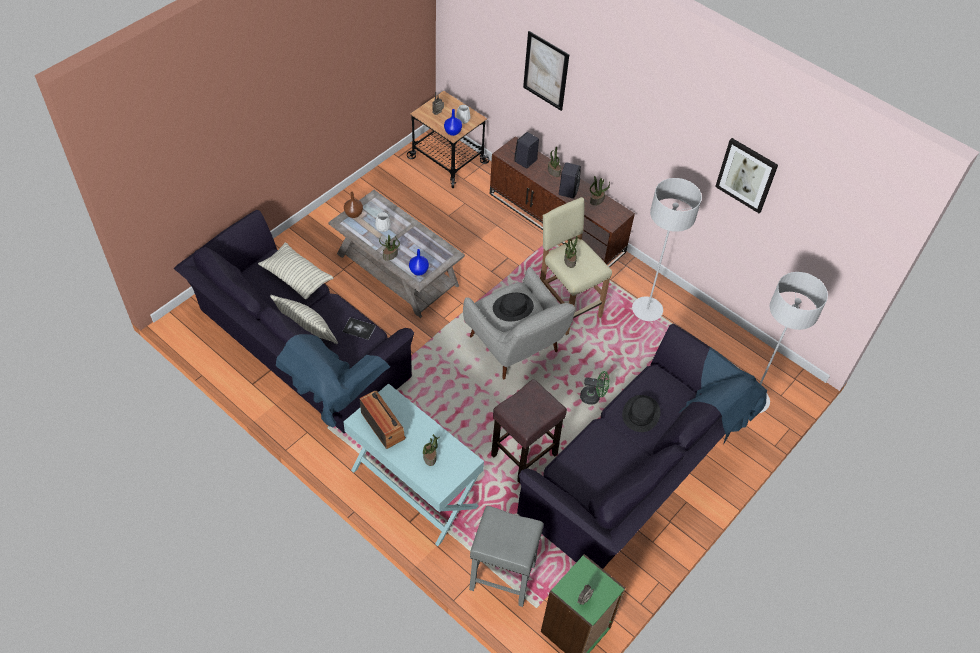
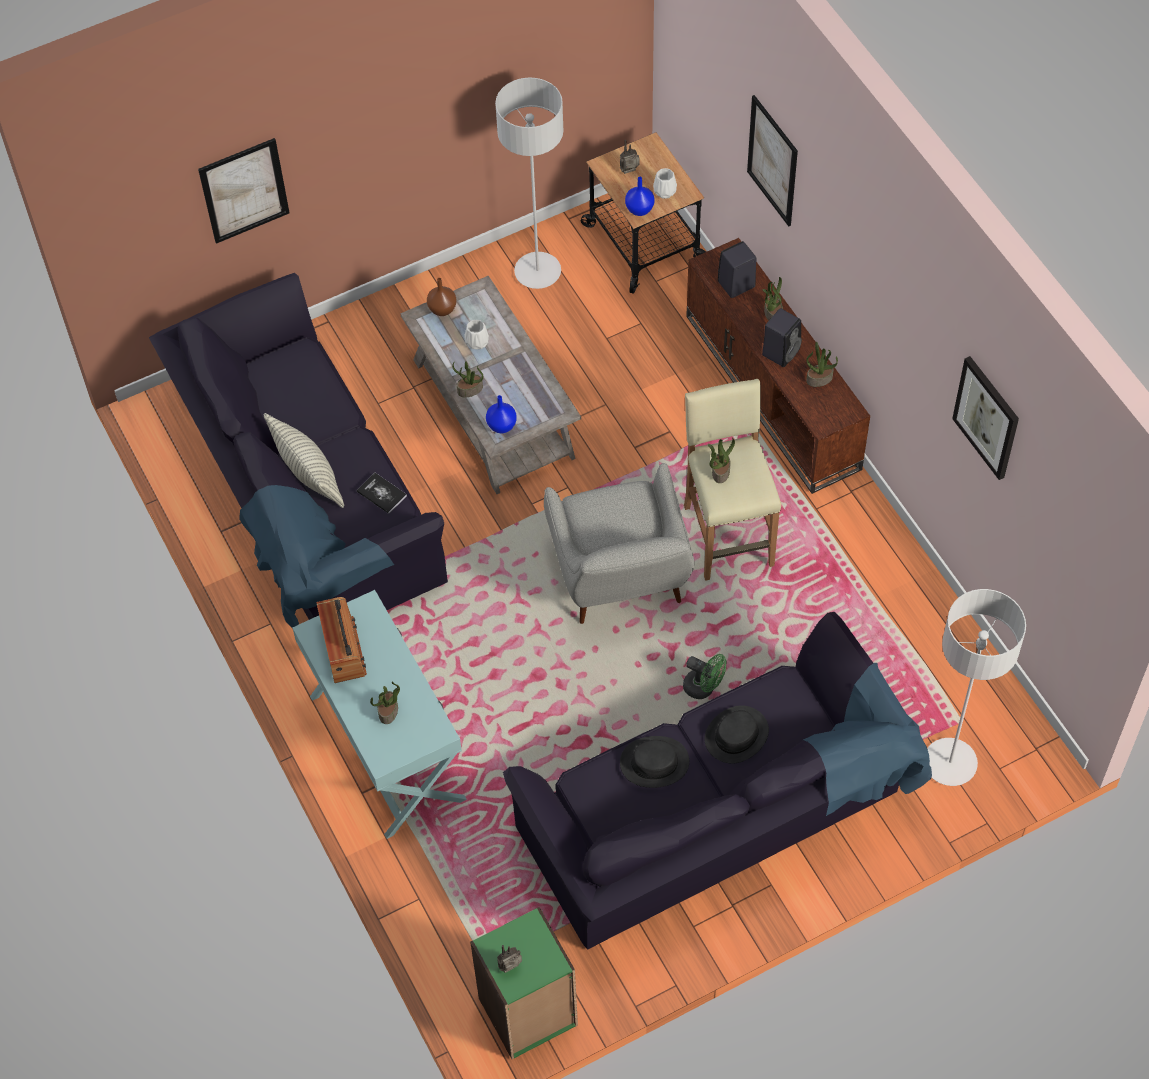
camera: 25 degrees right, 5 degrees up
pillow [258,242,334,300] -> none
grey stool [469,506,544,607] -> none
brown stool [491,379,567,483] -> none
black hat [493,293,534,321] -> black hat moved to [620,736,689,788]
grey floor lamp [632,178,702,321] -> grey floor lamp moved to [495,78,564,289]
none -> picture [198,138,290,244]

